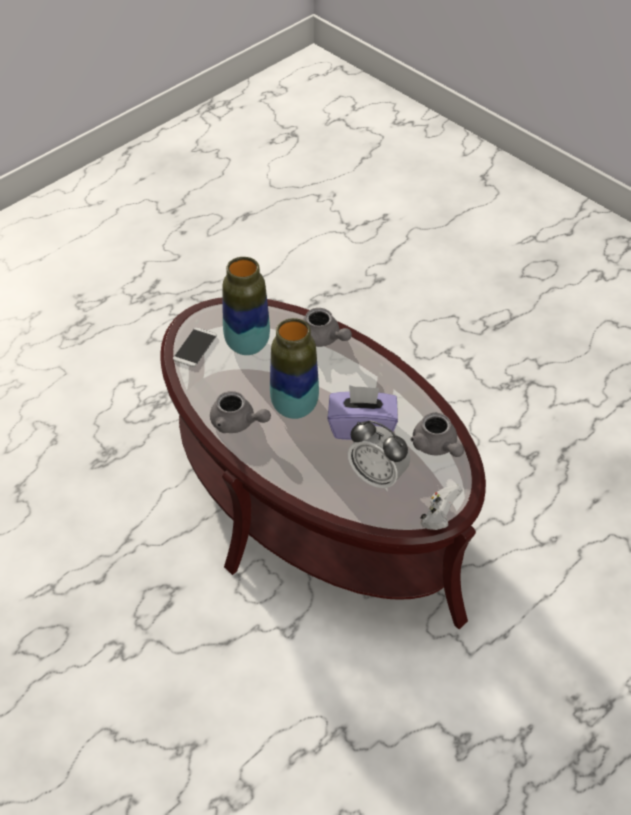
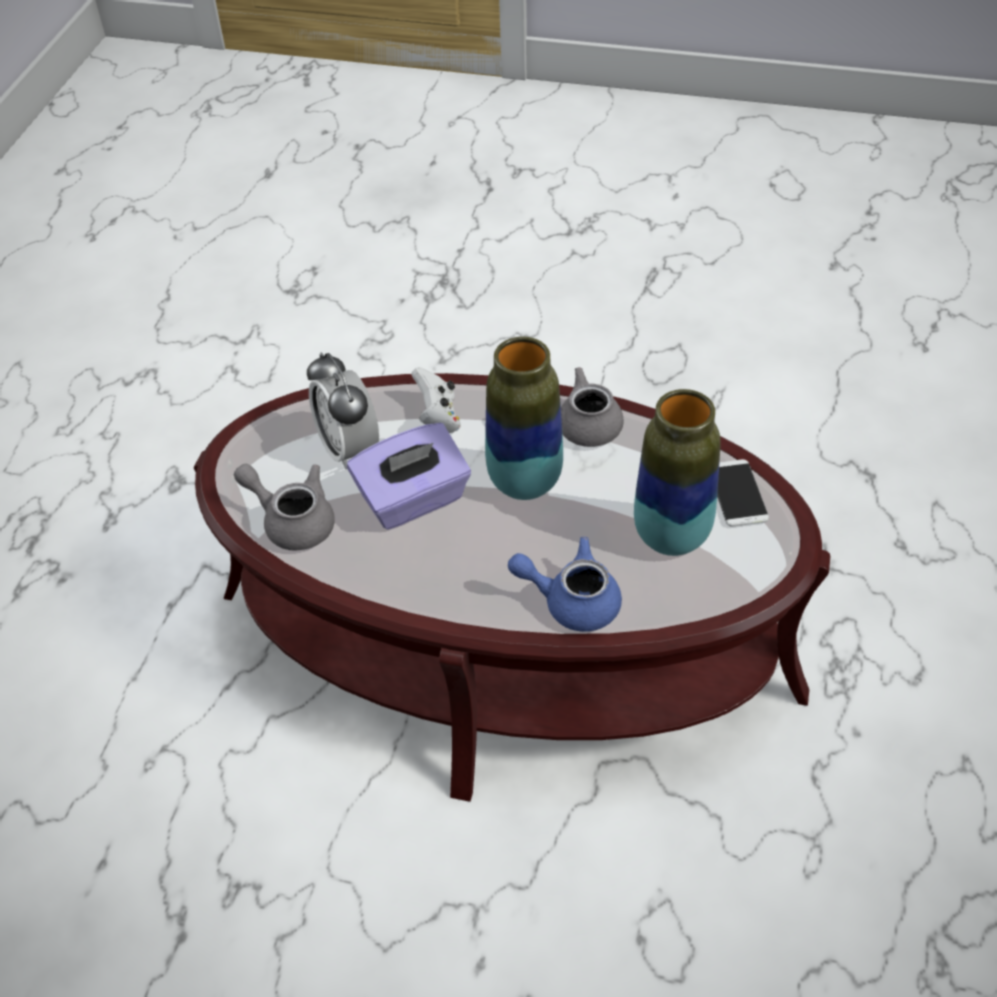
camera: 150 degrees right, 0 degrees up
grey teapot [302,308,352,347] -> blue teapot [508,537,622,632]
alarm clock [347,420,410,491] -> alarm clock turned 120 degrees counterclockwise [307,353,379,470]
white game controller [420,485,463,530] -> white game controller moved to [411,367,460,433]

